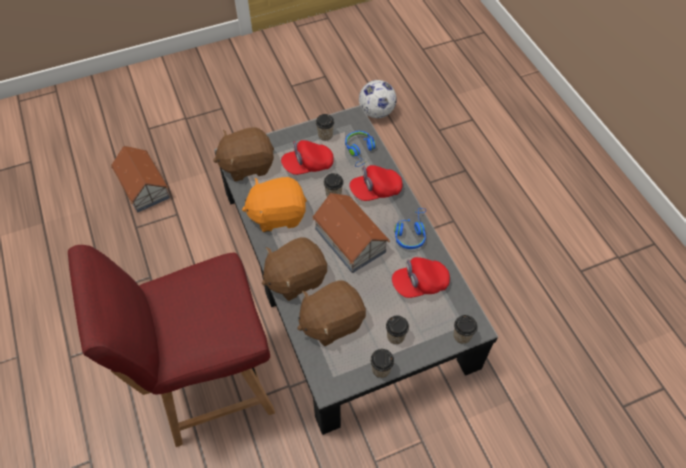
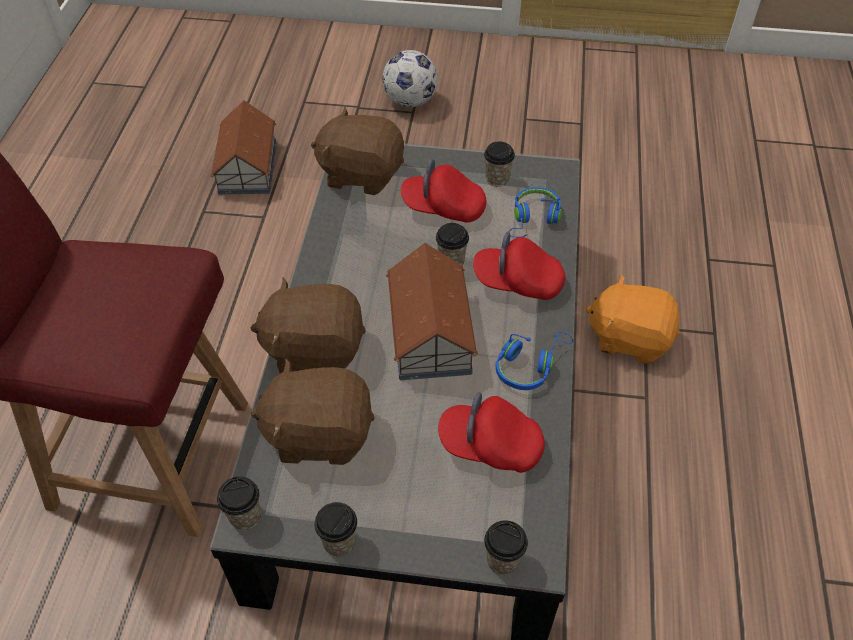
camera: 30 degrees right, 5 degrees down
orange plush toy [242,177,307,232] -> orange plush toy moved to [585,274,680,364]
football [359,80,397,118] -> football moved to [382,50,438,107]
cup [386,316,409,345] -> cup moved to [217,477,261,530]

